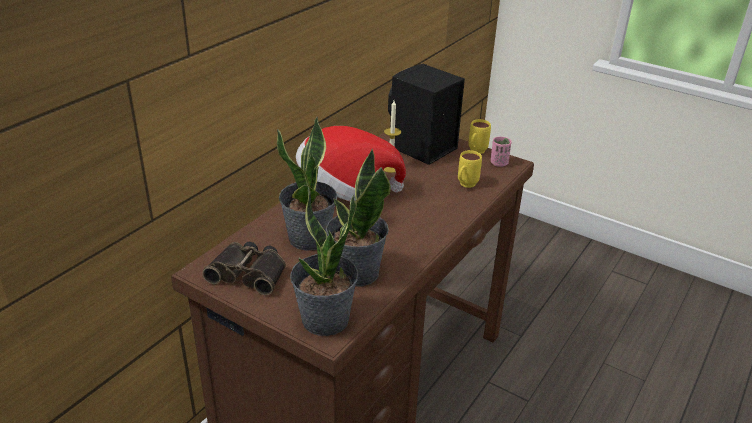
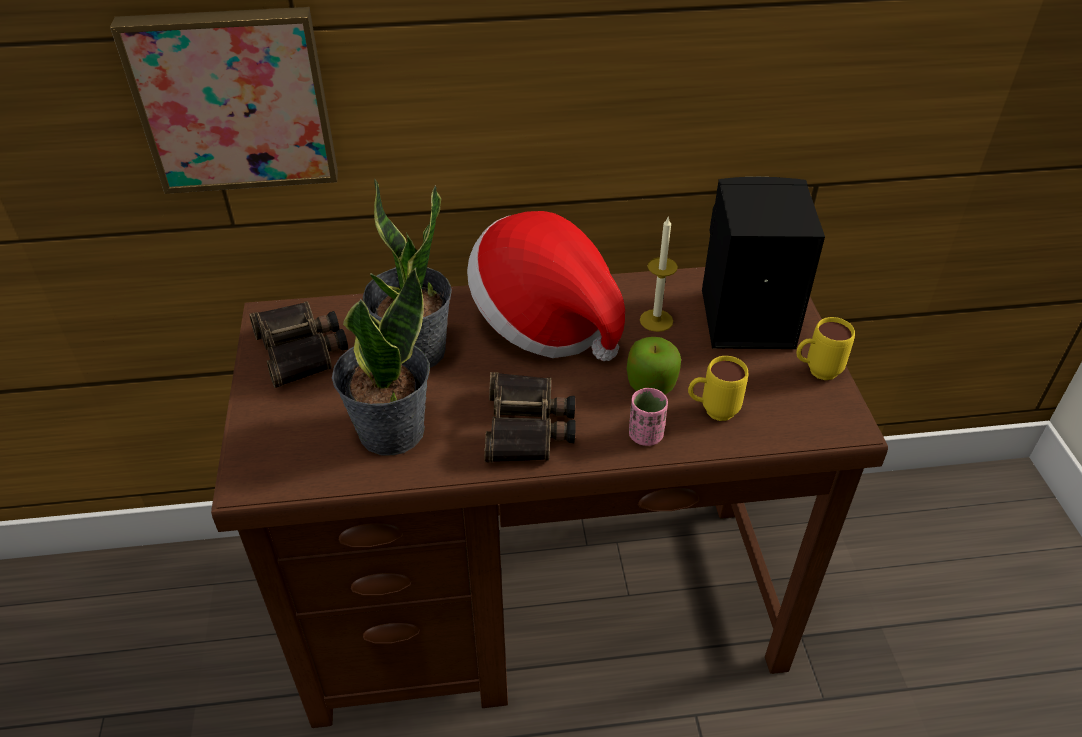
camera: 50 degrees right, 10 degrees up
potted plant [290,187,358,336] -> none
pink cup [491,137,511,167] -> pink cup moved to [629,388,668,446]
none -> picture [110,7,338,194]
none -> binoculars [485,372,576,463]
none -> apple [627,337,681,395]

